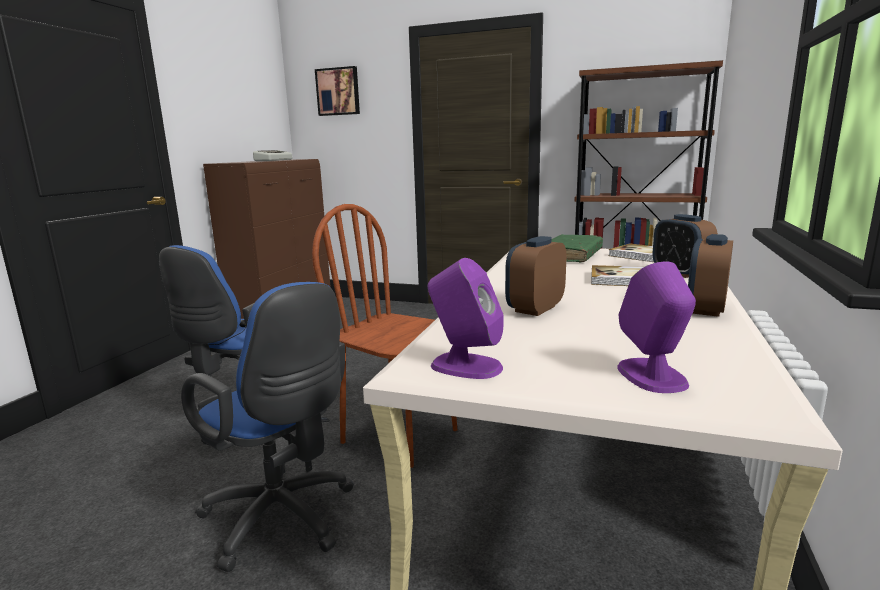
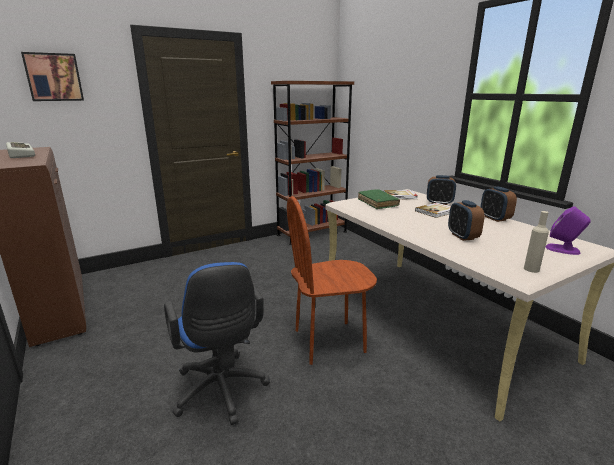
camera: 50 degrees left, 5 degrees up
blue office chair [181,282,354,572] -> none
purple speaker [428,258,503,379] -> beige bottle [524,211,549,273]

